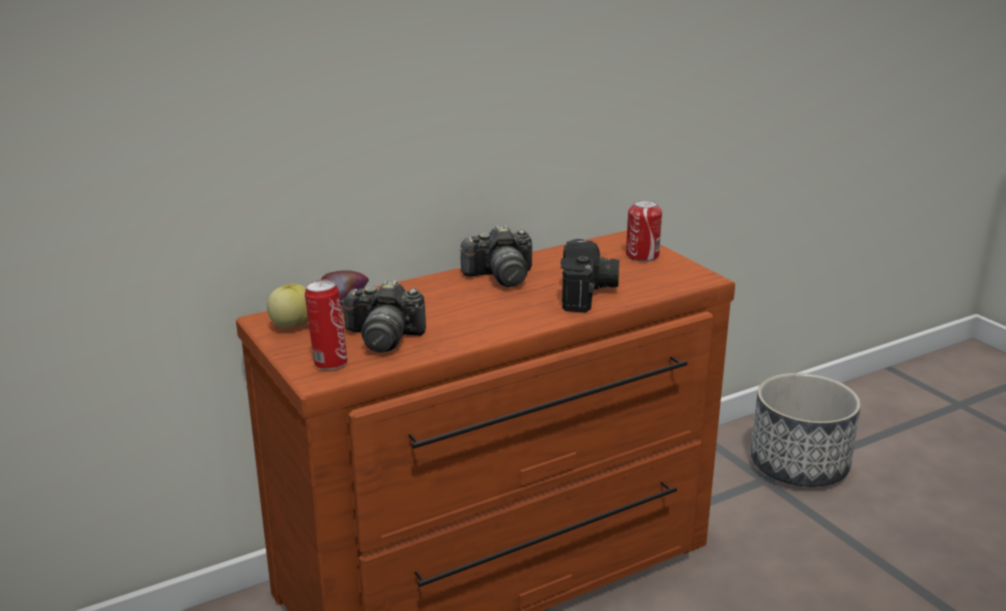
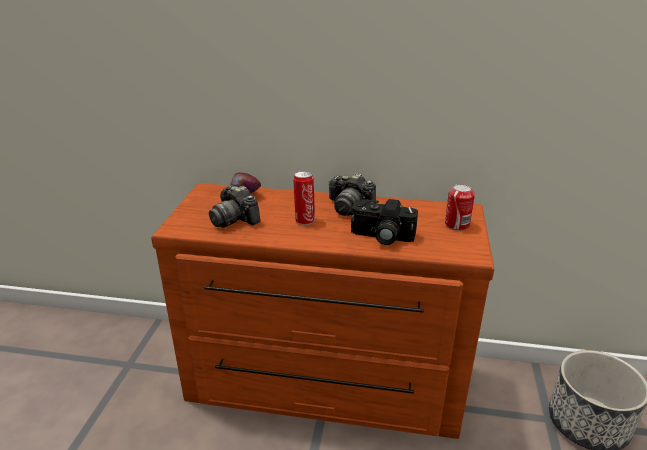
camera: 40 degrees right, 5 degrees up
apple [267,284,308,328] -> none
can [305,280,347,370] -> can moved to [293,171,315,225]
camera [560,239,619,312] -> camera turned 60 degrees clockwise [351,199,418,245]

